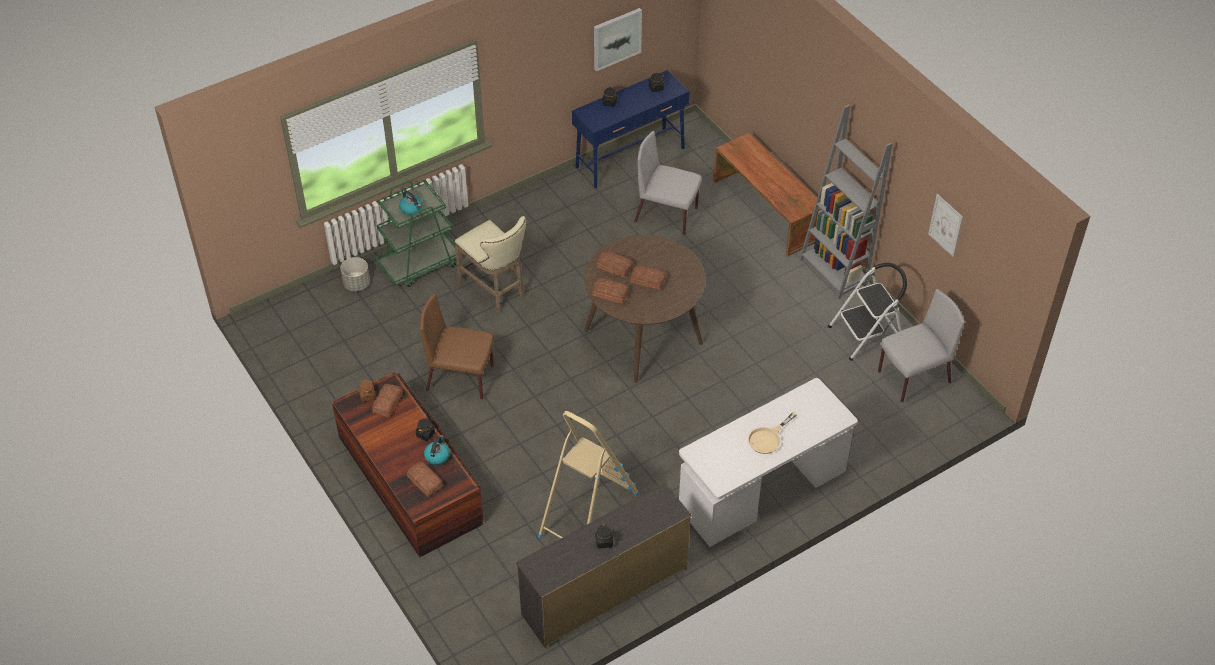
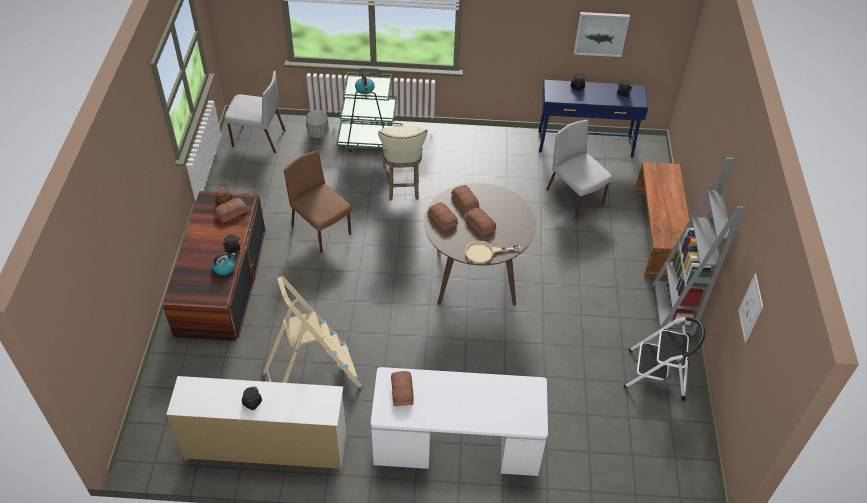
camera: 35 degrees right, 0 degrees up
bread [407,462,443,497] -> bread moved to [391,371,414,406]
black dresser [516,483,692,648] -> white dresser [166,376,346,471]
beige frying pan [748,412,797,454] -> beige frying pan moved to [465,241,521,263]
grey chair [878,289,965,402] -> grey chair moved to [224,71,286,153]

